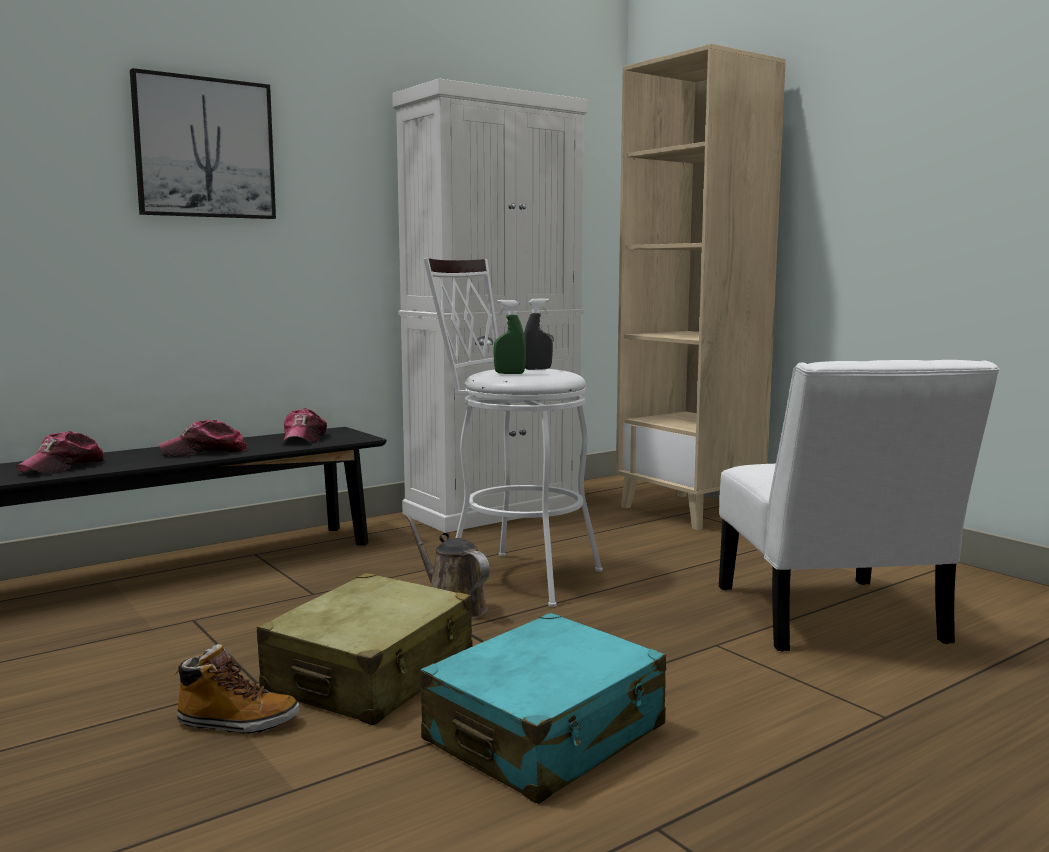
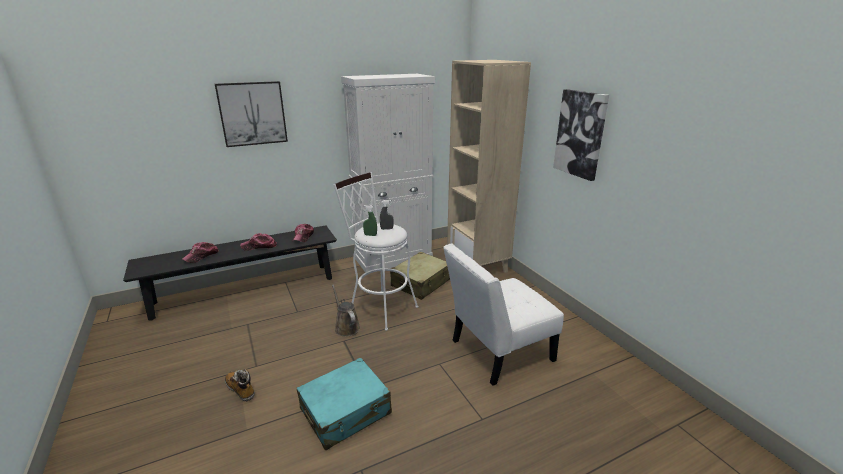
camera: 10 degrees right, 15 degrees up
boot [174,644,300,734] -> boot turned 150 degrees counterclockwise [225,369,255,401]
beige suitcase [257,573,473,725] -> beige suitcase moved to [390,252,450,300]
white chair [719,360,1000,651] -> white chair turned 60 degrees clockwise [443,244,564,386]
none -> picture [553,89,609,181]

